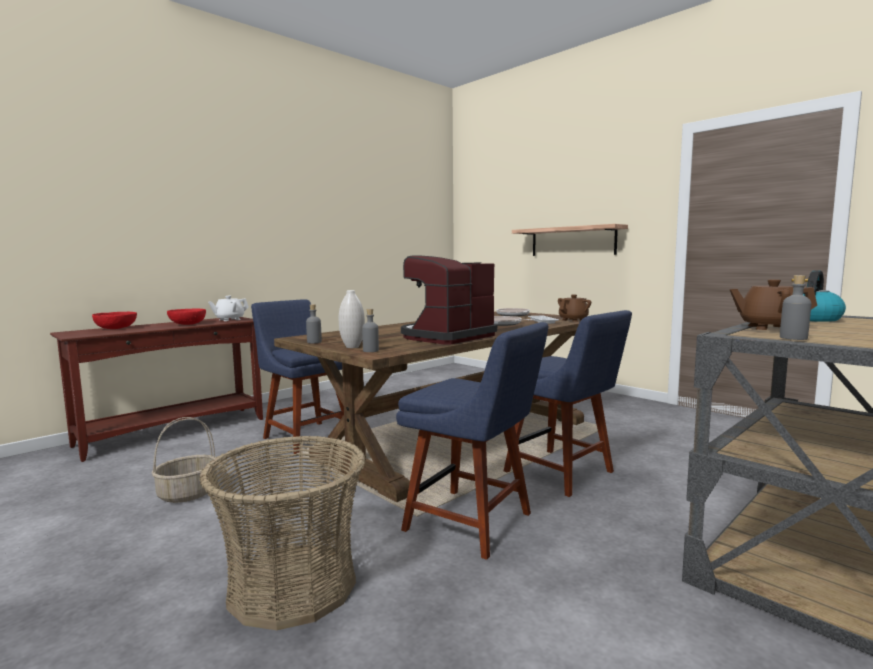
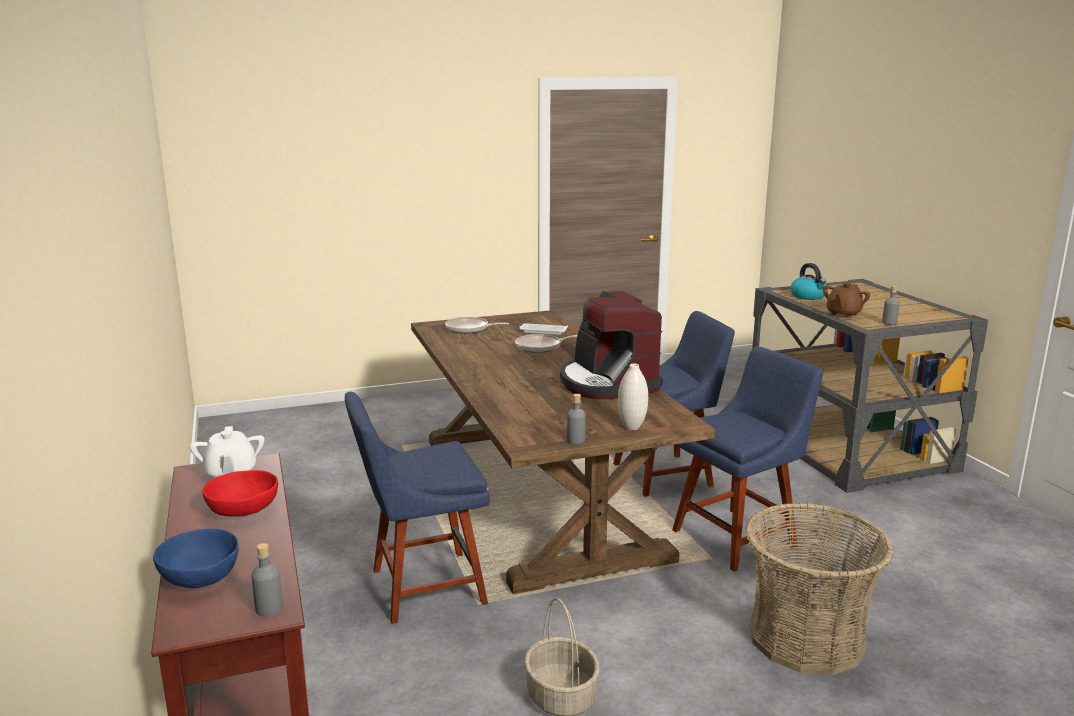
camera: 65 degrees left, 10 degrees up
red bowl [92,312,137,329] -> blue bowl [153,529,239,588]
grey bottle [362,309,379,352] -> grey bottle moved to [251,543,283,616]
shelf [512,224,628,256] -> none
brown teapot [558,295,591,322] -> none

